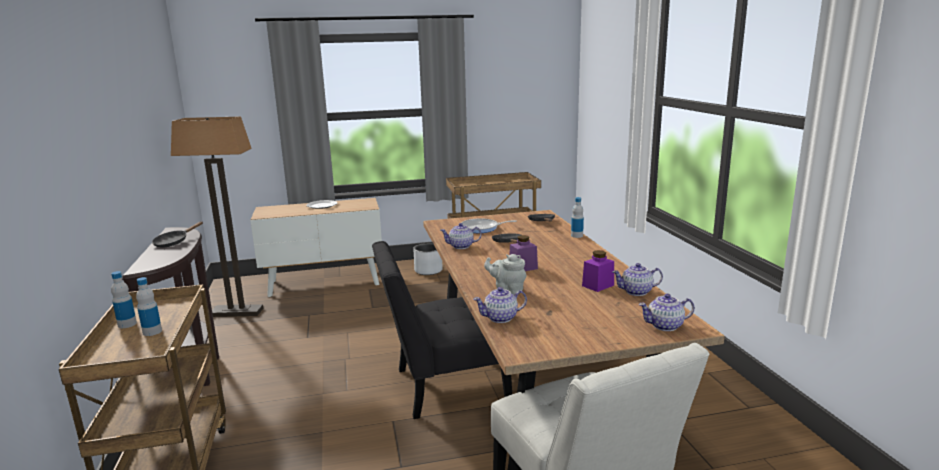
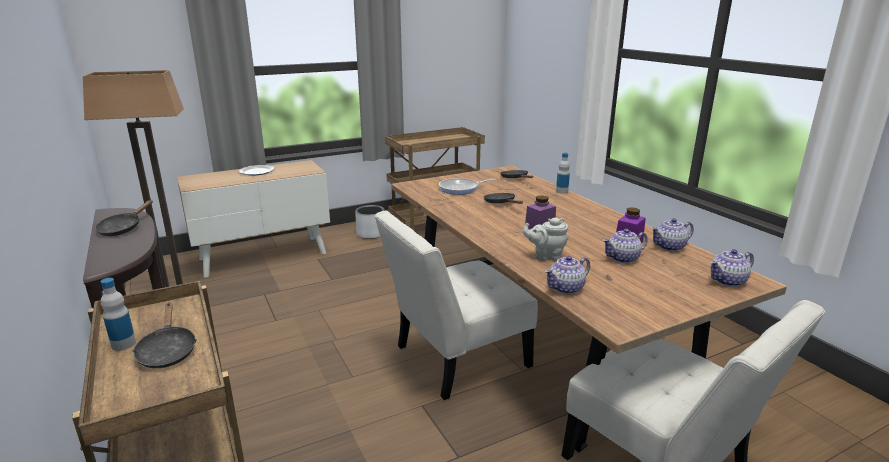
camera: 15 degrees left, 5 degrees up
bottle [136,277,162,336] -> black frying pan [132,303,197,368]
black chair [372,241,512,419] -> white chair [375,210,538,400]
teapot [440,223,482,249] -> teapot moved to [602,229,648,263]

